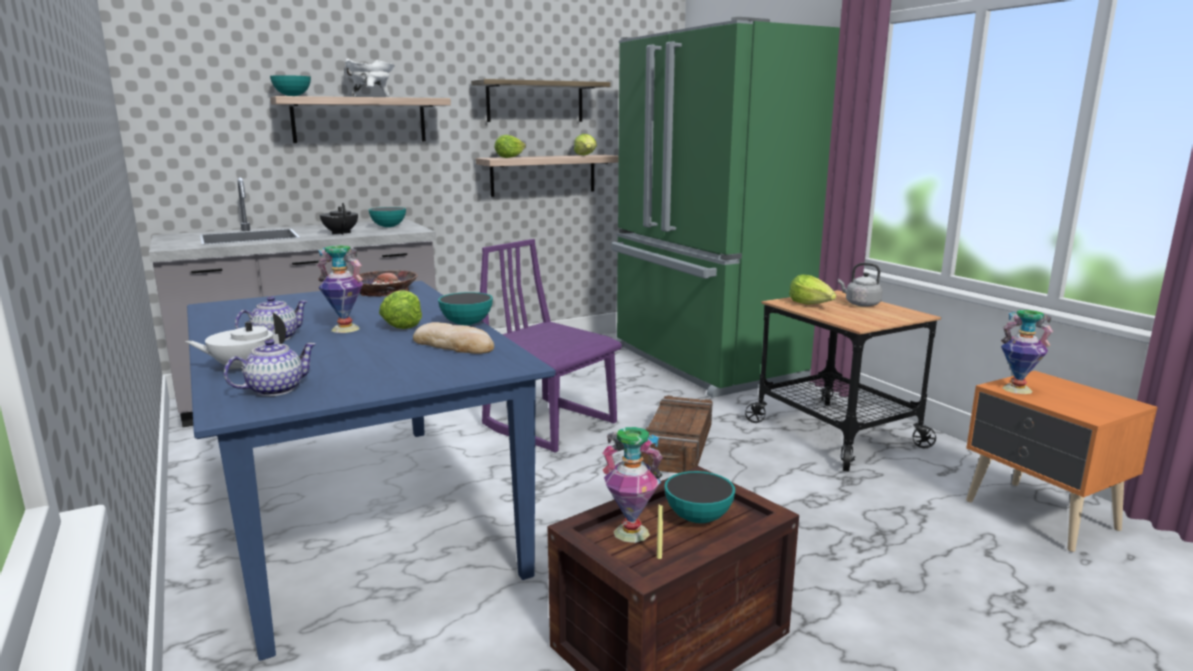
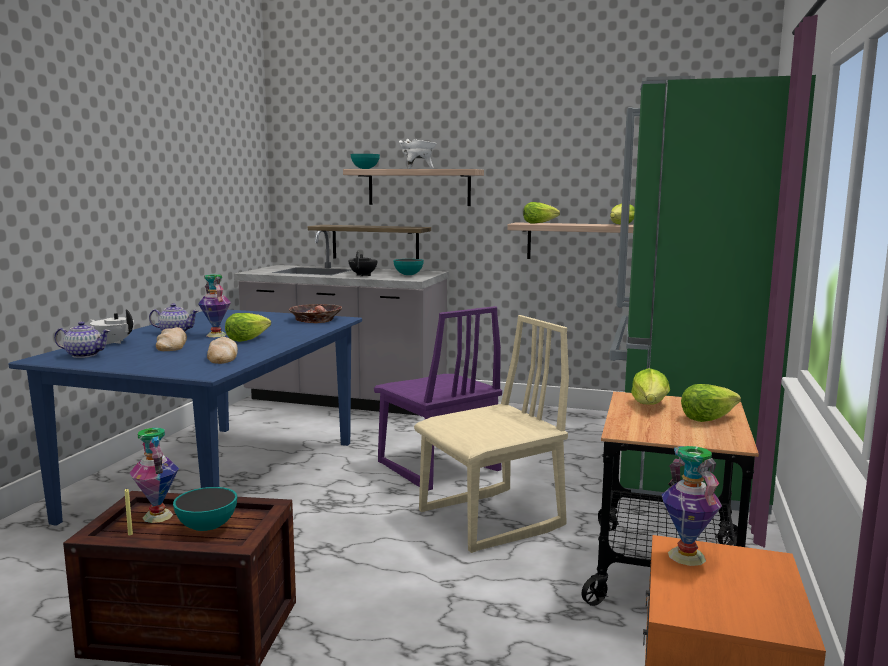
camera: 45 degrees right, 5 degrees down
bowl [438,292,493,325] -> none
shelf [471,79,610,122] -> shelf moved to [308,225,431,259]
purple chair [480,239,622,453] -> purple chair turned 150 degrees clockwise [374,306,502,490]
crate [641,395,713,473] -> beige chair [414,315,569,553]
grey kettle [838,263,883,307] -> lettuce [681,384,741,422]
none -> bread [156,327,187,351]

